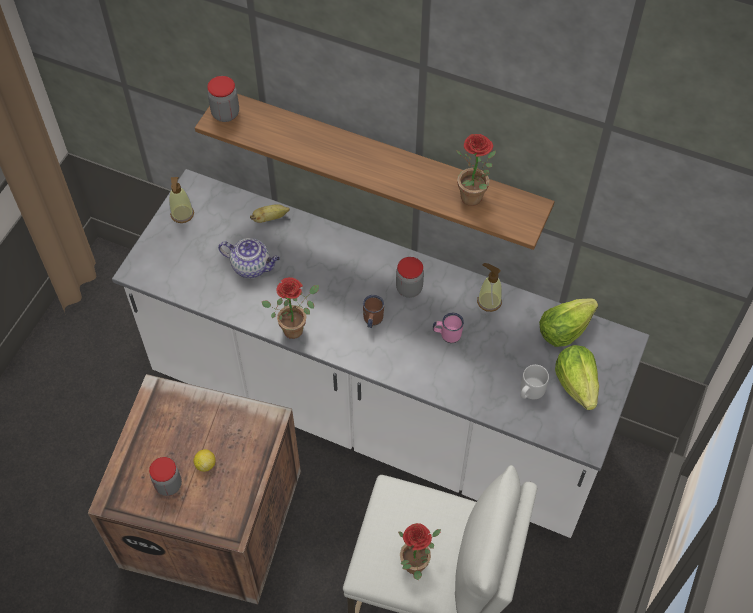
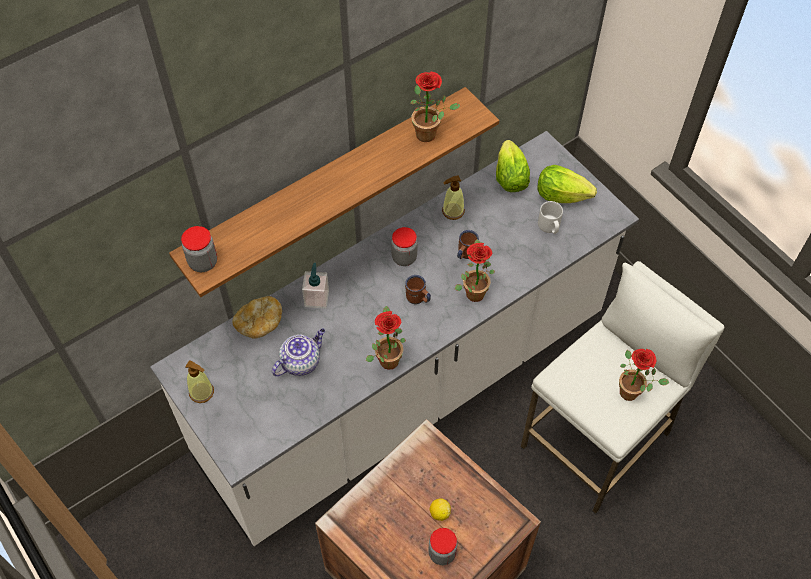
camera: 60 degrees left, 0 degrees up
banana [250,204,290,223] -> bread [232,296,282,339]
pink mug [433,313,464,343] -> brown mug [457,230,479,259]
none -> soap dispenser [302,263,329,309]
none -> potted plant [455,239,495,302]

